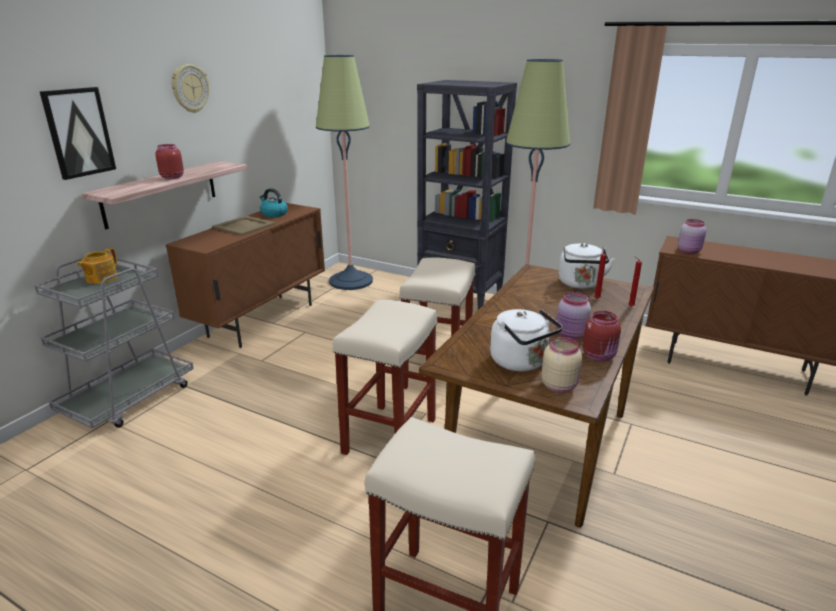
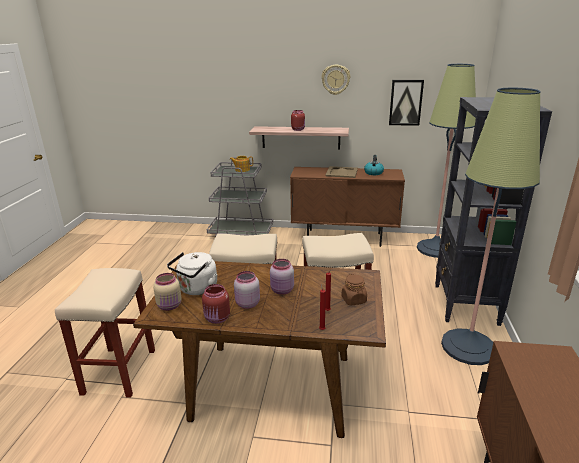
camera: 70 degrees right, 0 degrees up
picture [40,87,116,180] -> picture moved to [389,80,424,126]
white kettle [558,243,615,289] -> brown jar [341,274,367,306]
pink jar [678,219,706,254] -> pink jar moved to [270,259,294,295]

